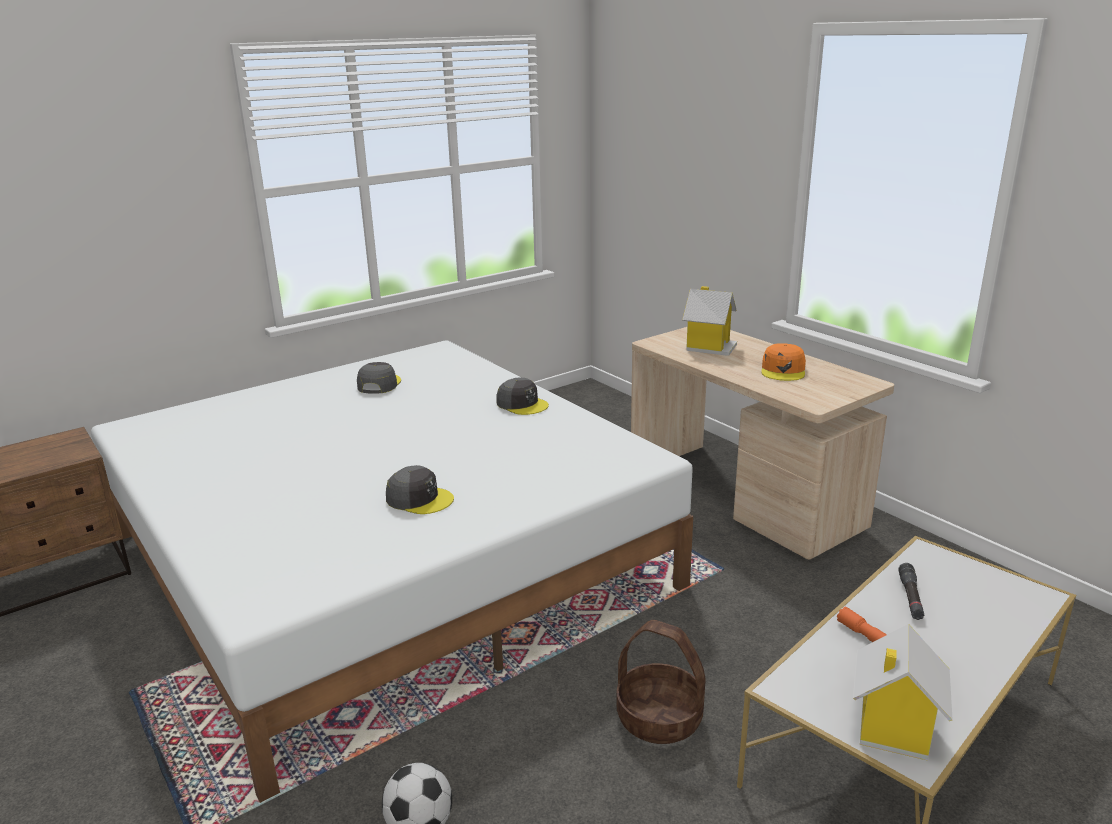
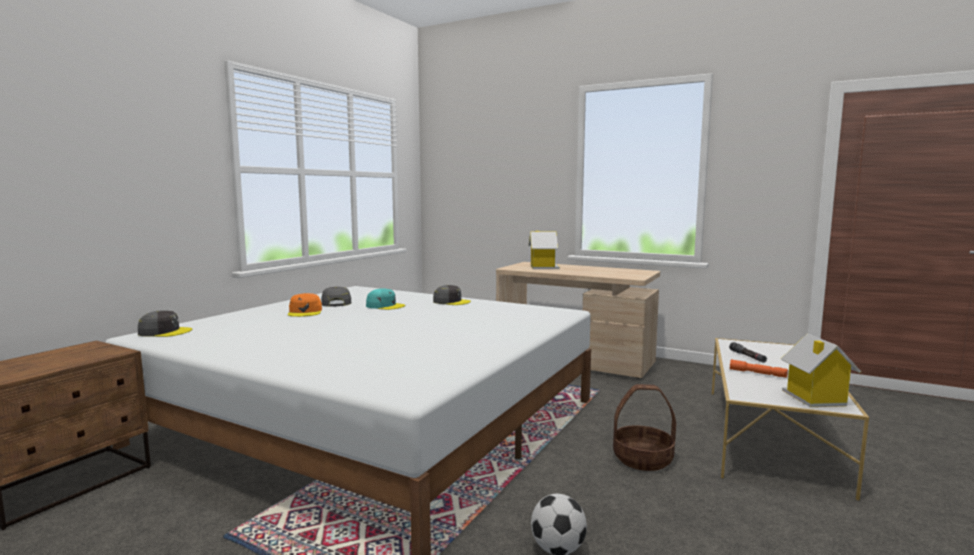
camera: 25 degrees left, 15 degrees down
grey cap [386,465,454,514] -> grey cap moved to [138,310,192,337]
orange cap [761,343,806,381] -> orange cap moved to [288,293,322,317]
none -> turquoise cap [366,288,405,310]

